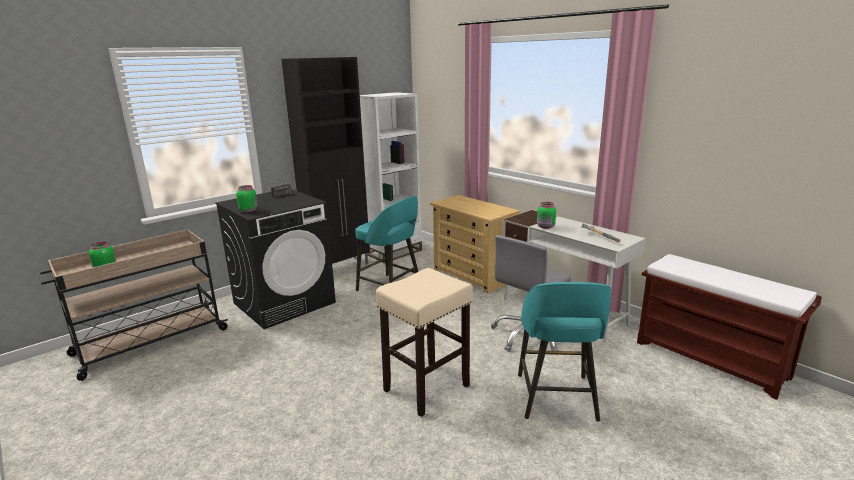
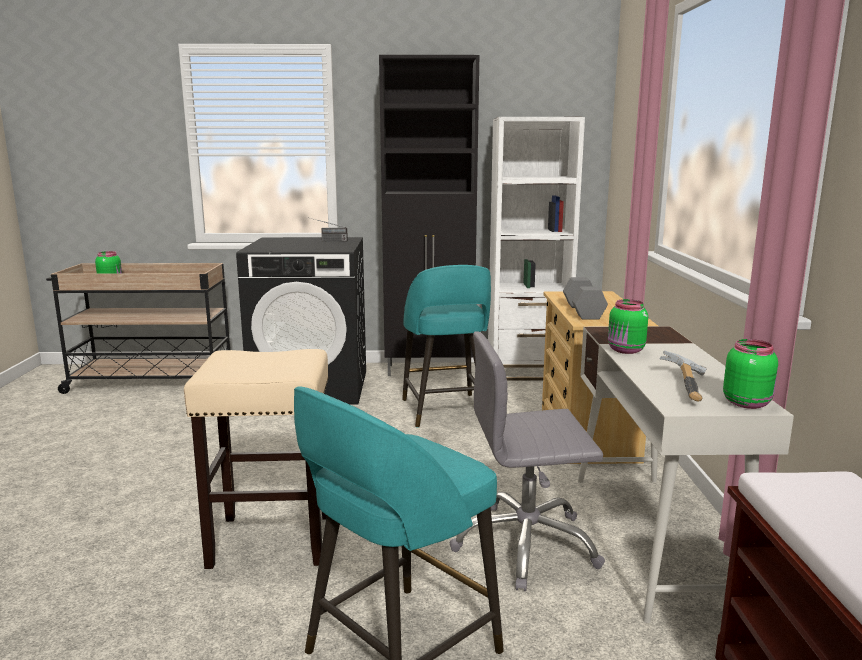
camera: 40 degrees right, 5 degrees down
green jar [236,185,258,213] -> green jar moved to [723,339,778,409]
none -> grey dumbbell [563,277,608,320]

